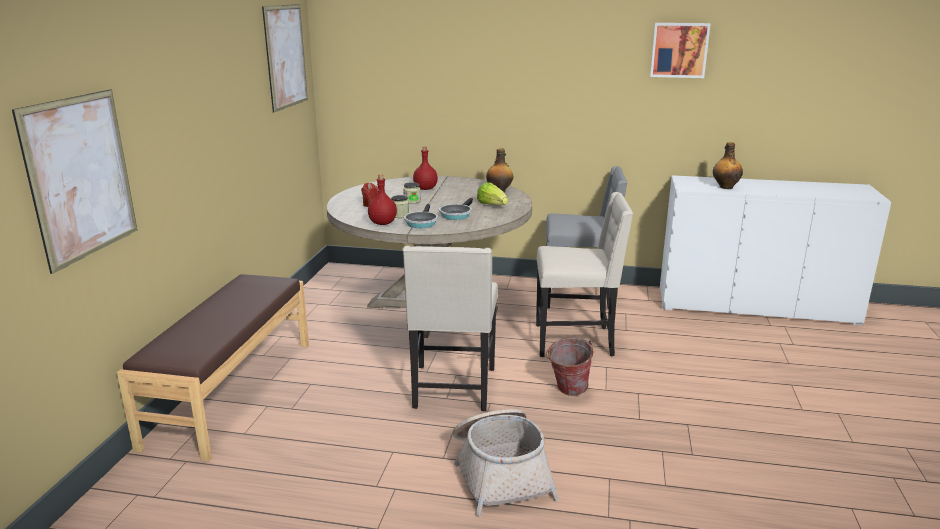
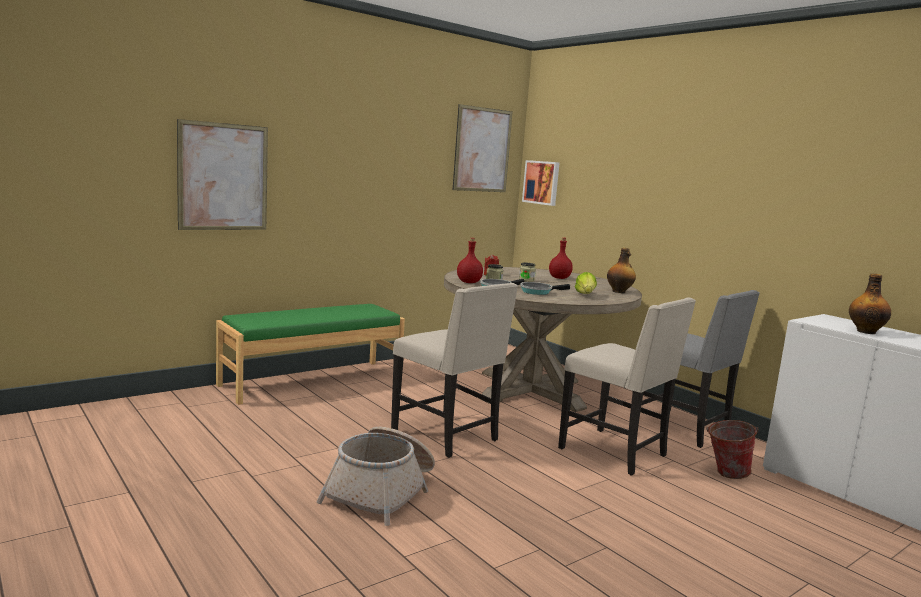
camera: 40 degrees right, 10 degrees down
brown bench [117,274,309,462] -> green bench [216,304,405,405]
beige chair [402,246,498,412] -> beige chair turned 90 degrees counterclockwise [391,283,518,458]
bucket [546,337,594,396] -> bucket moved to [706,420,759,479]
picture [650,23,711,78] -> picture moved to [522,160,560,206]

